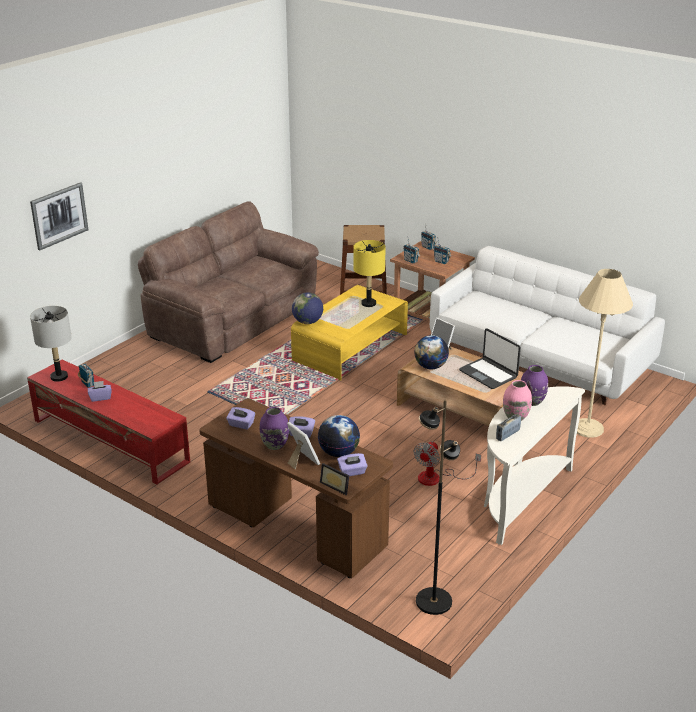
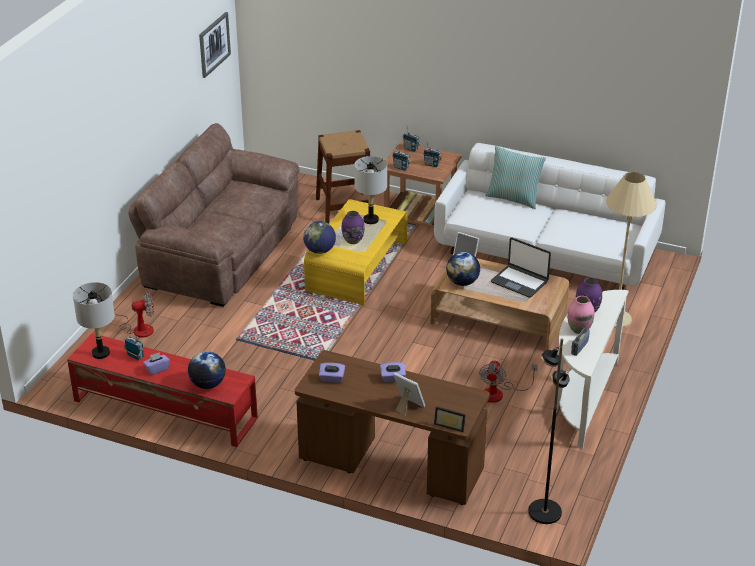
camera: 15 degrees left, 5 degrees up
picture [30,182,88,250] -> picture moved to [199,12,231,78]
purple vase [260,407,289,450] -> purple vase moved to [341,211,364,244]
globe [318,415,360,457] -> globe moved to [188,351,226,389]
purple tissue box [337,453,368,476] -> none
yellow table lamp [353,240,386,307] -> grey table lamp [354,156,387,224]
none -> fan [115,292,154,338]
none -> pillow [485,146,546,209]

